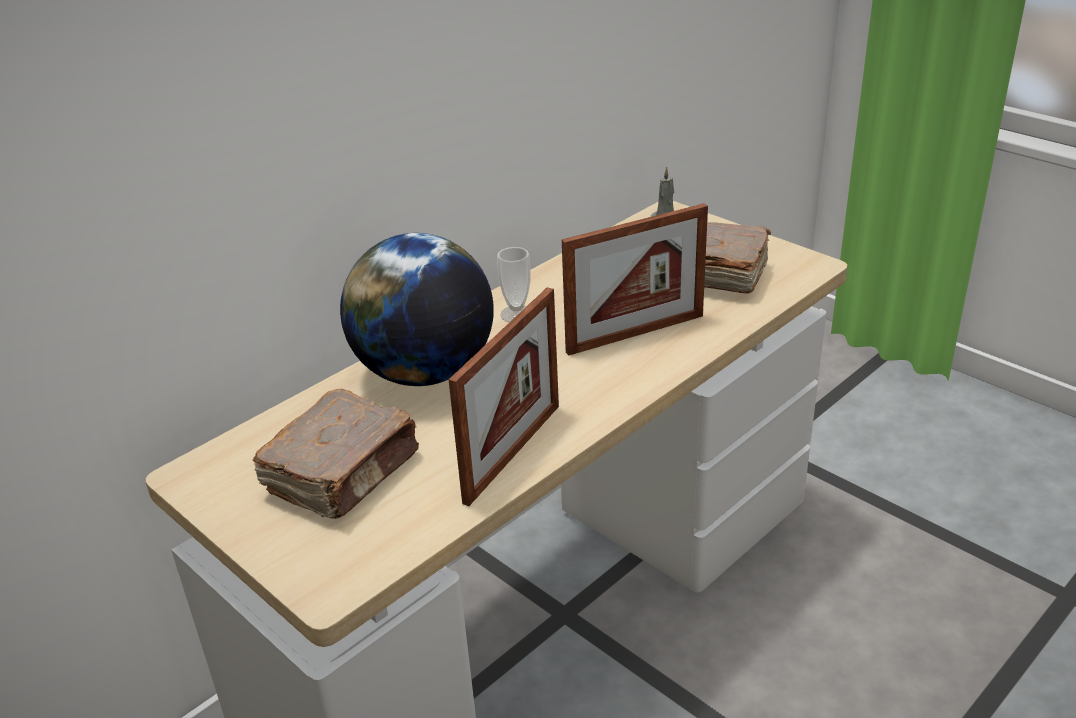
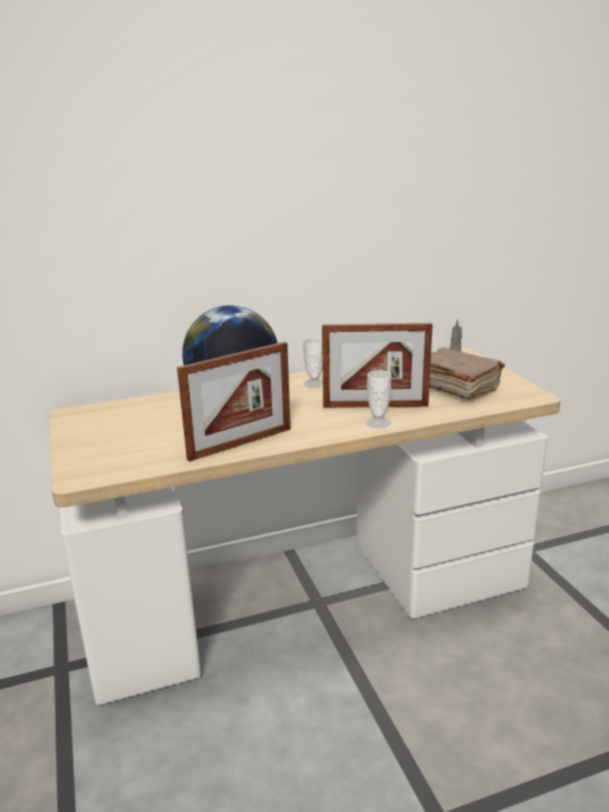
camera: 25 degrees right, 10 degrees down
brown book [253,389,419,519] -> none
none -> cup [366,370,391,428]

